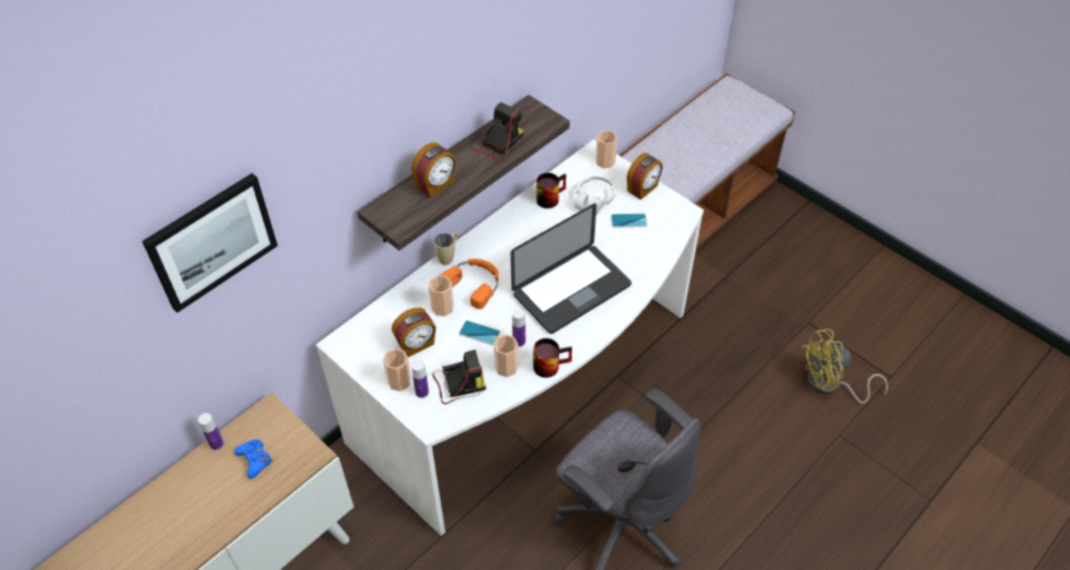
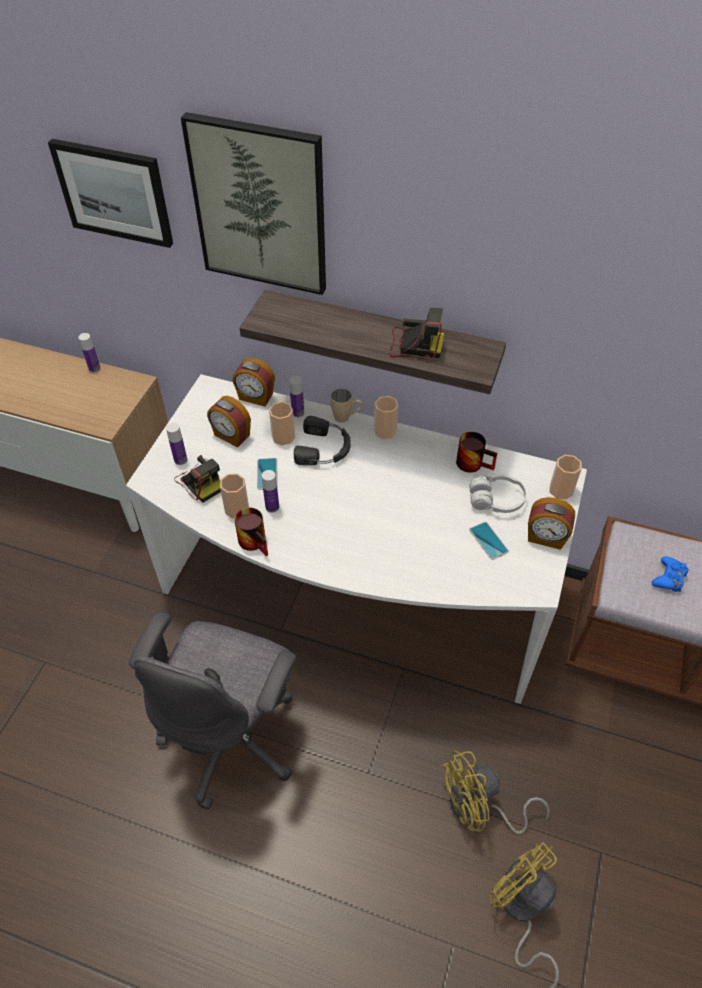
camera: 65 degrees right, 0 degrees up
blue game controller [234,439,273,479] -> blue game controller moved to [652,556,689,592]
cup [383,349,412,391] -> cup moved to [374,396,398,439]
alarm clock [411,143,456,198] -> alarm clock moved to [232,358,275,407]
orange headphones [440,259,498,309] -> black headphones [294,416,351,465]
laptop [511,203,631,334] -> none
none -> picture [181,112,326,295]
none -> bottle [289,376,304,418]
none -> yellow fan [440,751,550,834]

